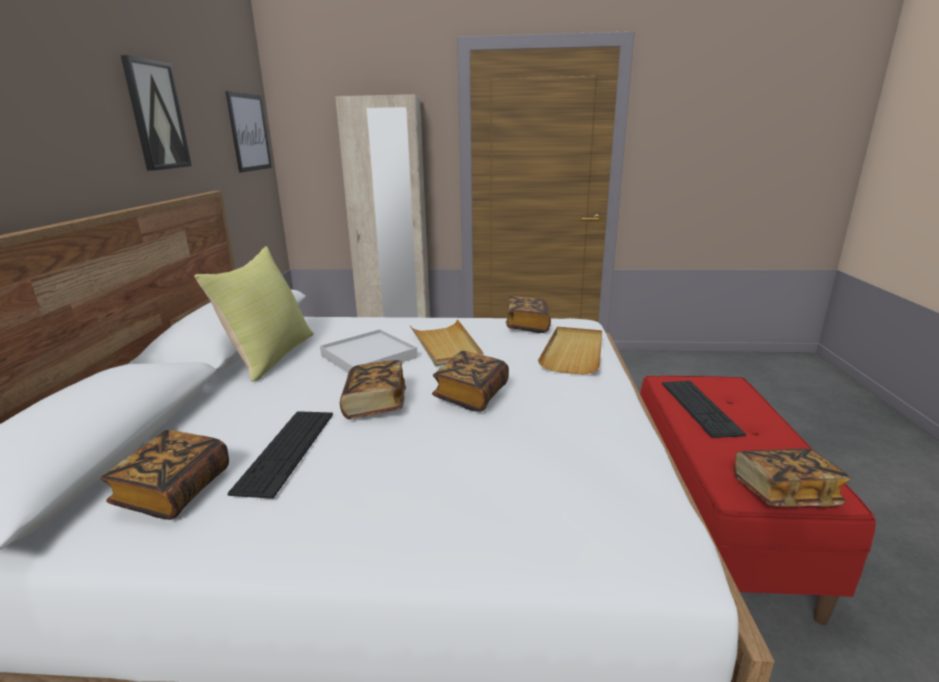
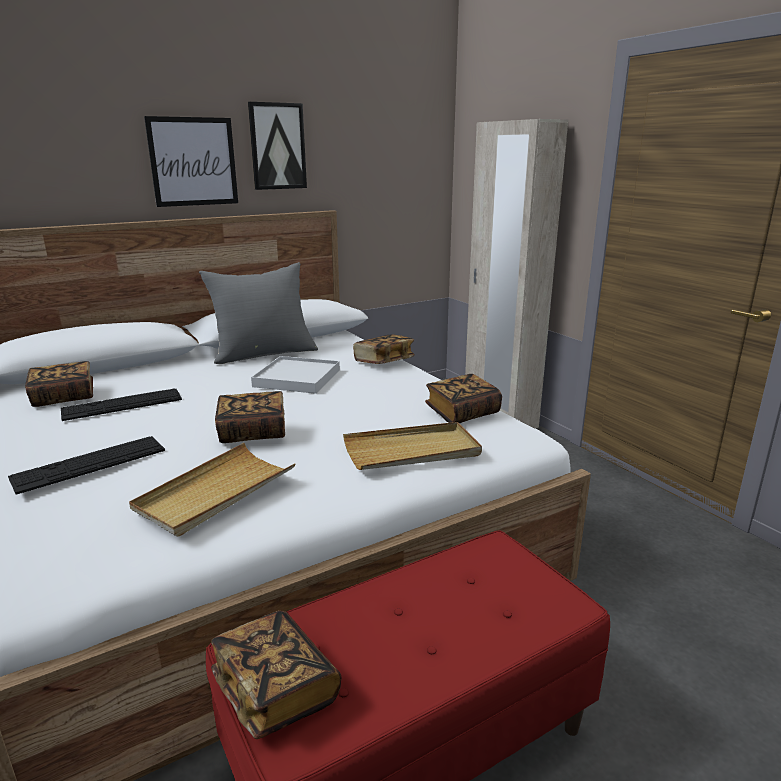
camera: 55 degrees right, 0 degrees up
yellow pillow [194,246,314,382] -> grey pillow [199,262,318,364]
picture [225,91,272,173] -> picture moved to [144,116,238,207]
book [340,360,406,419] -> book moved to [353,334,415,364]
beige tray [410,319,483,366] -> beige tray moved to [129,443,295,537]
keyboard [662,381,746,438] -> keyboard moved to [8,436,165,495]

